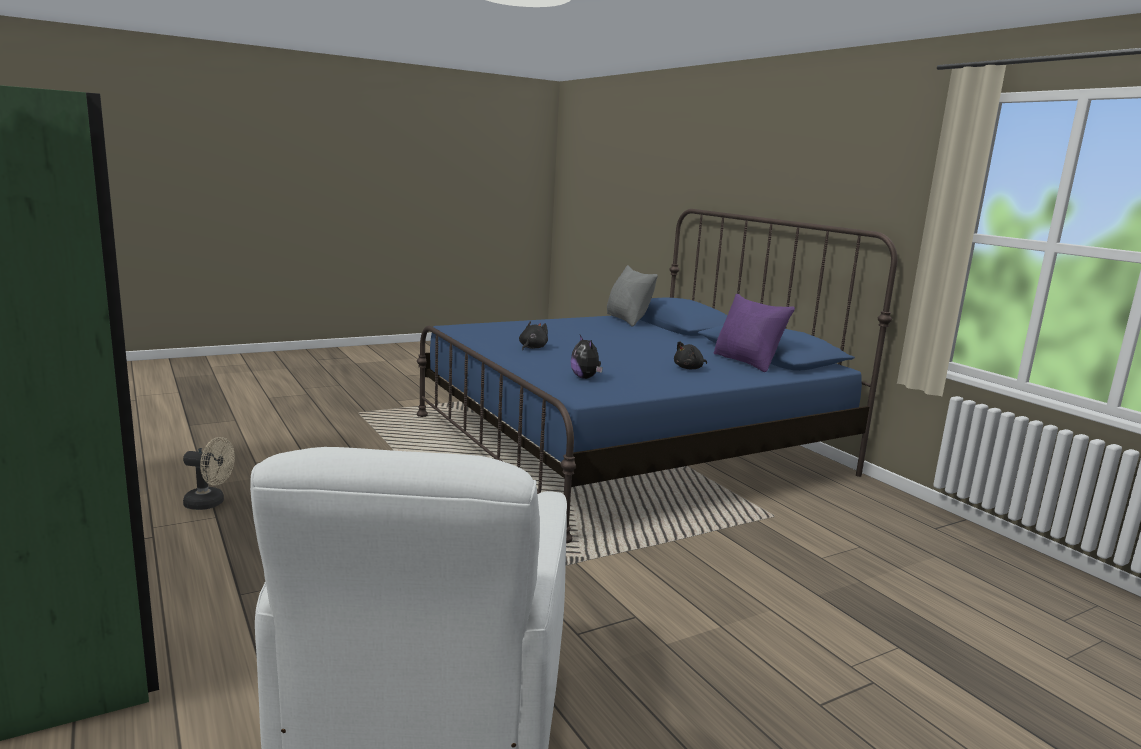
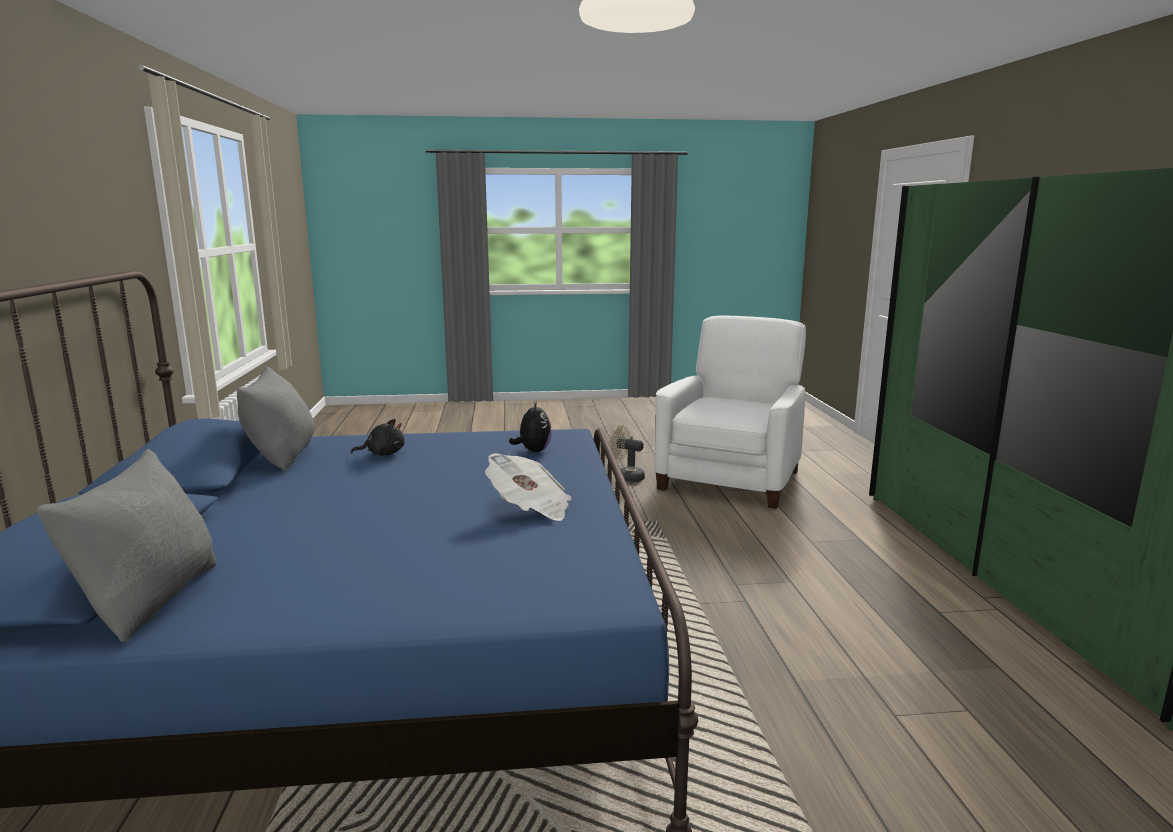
camera: 155 degrees left, 0 degrees up
beige fan [183,437,235,510] -> beige fan moved to [609,425,645,482]
black plush toy [519,321,548,350] -> newspaper [485,453,572,521]
purple pillow [714,294,795,372] -> grey pillow [237,366,315,472]

